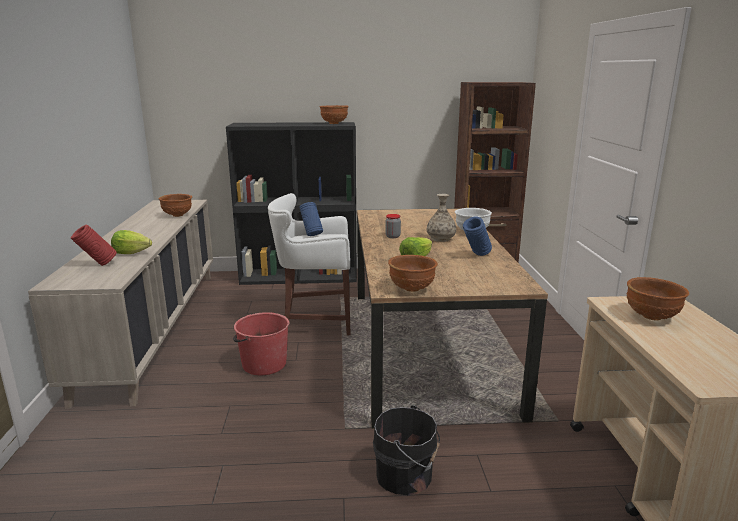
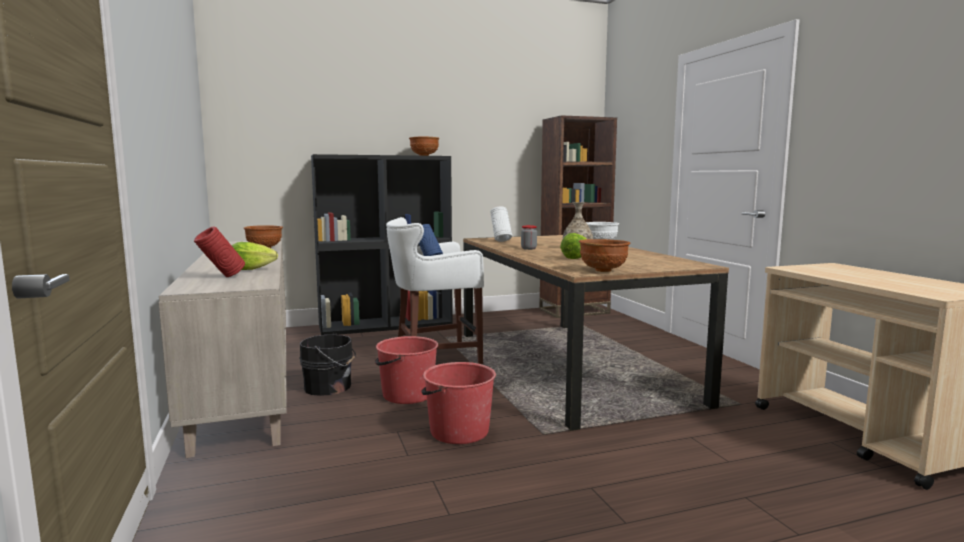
camera: 15 degrees left, 10 degrees down
black bucket [373,405,440,495] -> black bucket moved to [299,332,356,396]
blue vase [463,217,492,256] -> none
brown bowl [627,277,689,320] -> none
none -> red bucket [421,362,496,444]
none -> white vase [490,207,512,242]

